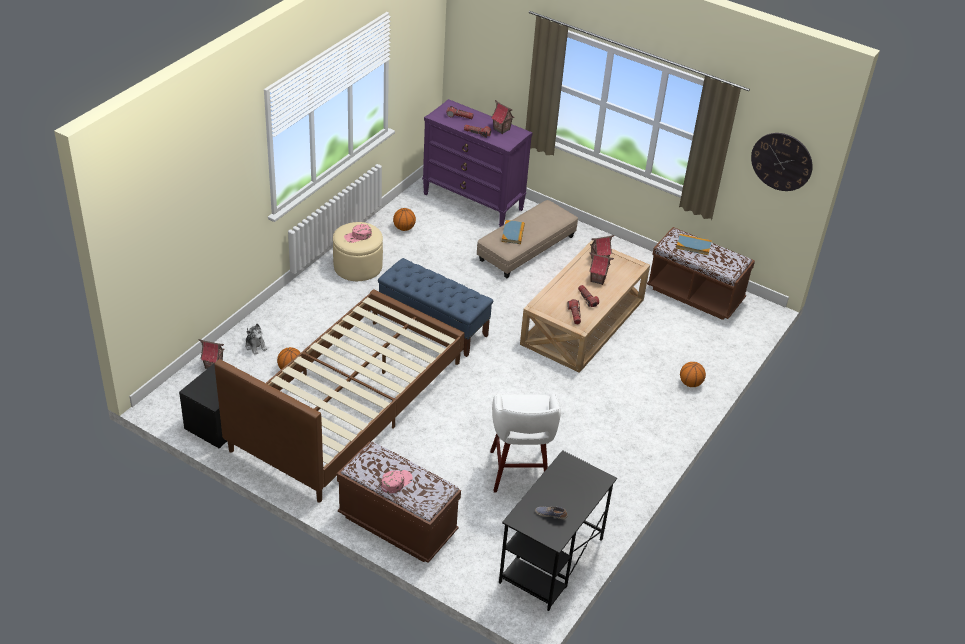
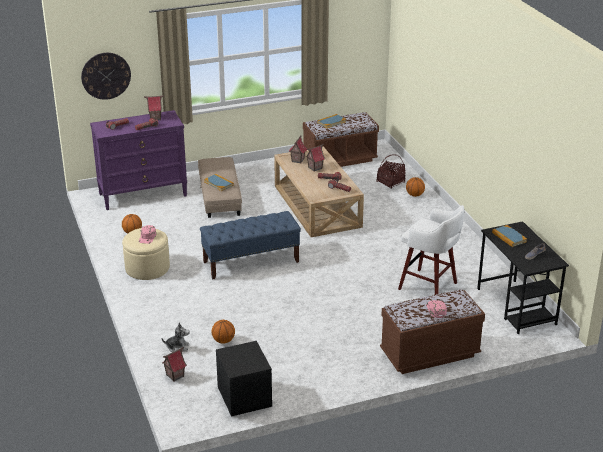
camera: 50 degrees left, 10 degrees down
brown bed [214,289,465,503] -> none
wall clock [751,133,813,191] -> wall clock moved to [81,53,131,100]
none -> basket [377,154,405,189]
none -> book [492,225,527,247]

